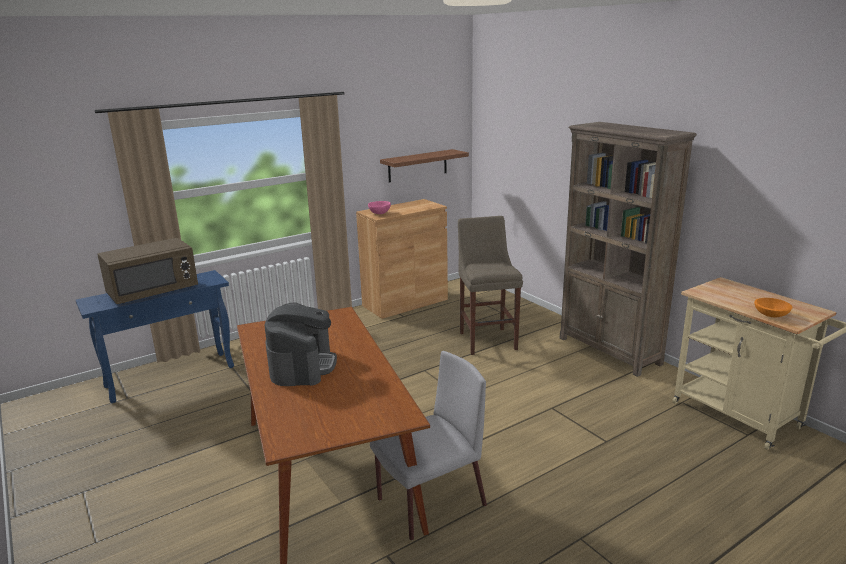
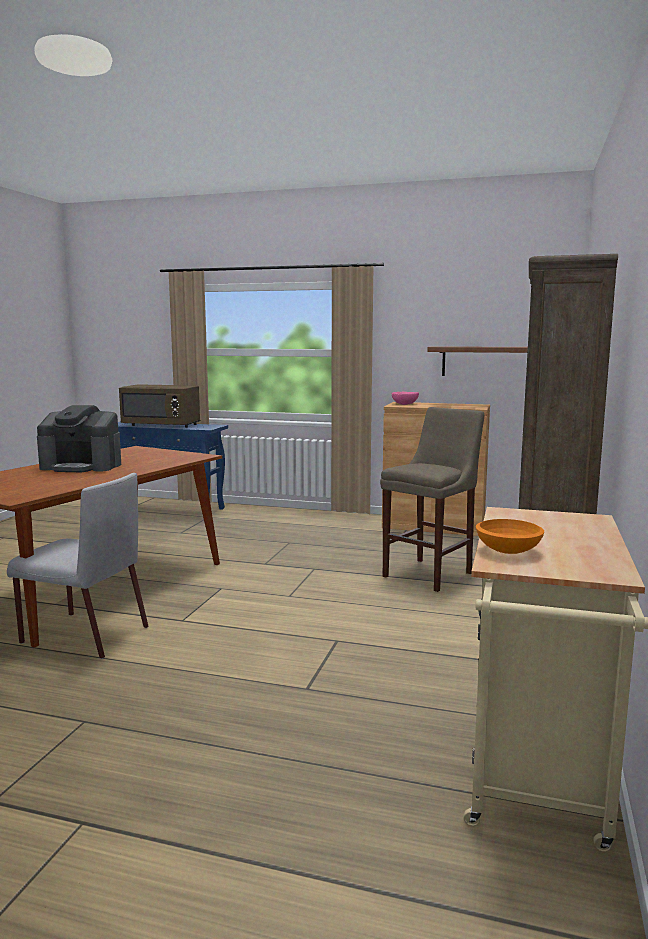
camera: 50 degrees right, 10 degrees down
coffee machine [265,302,337,386] -> coffee machine turned 45 degrees clockwise [37,405,121,472]

